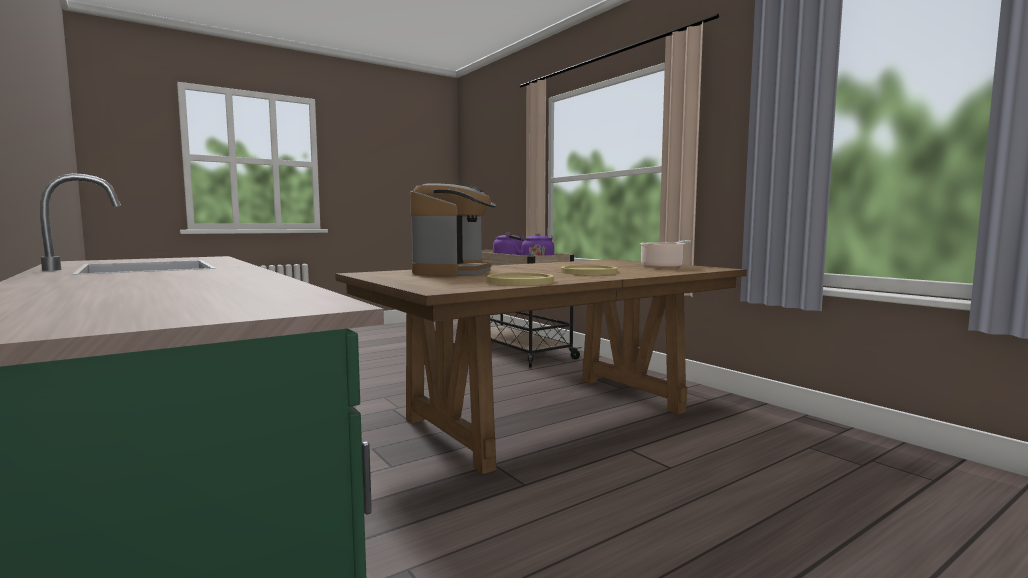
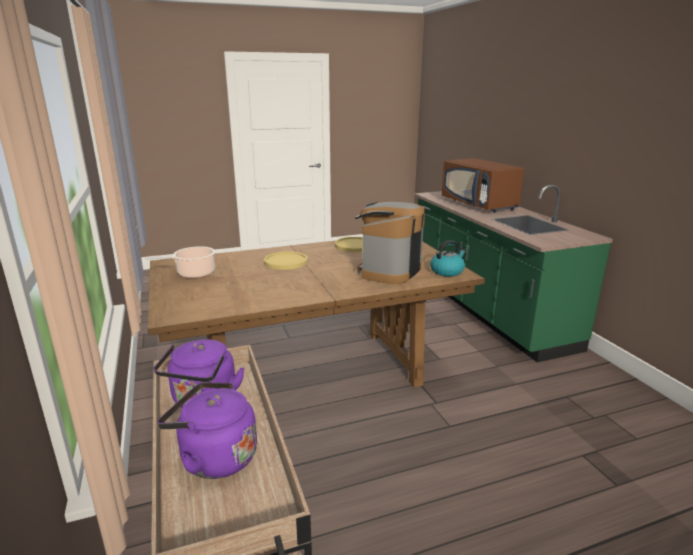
camera: 165 degrees left, 15 degrees up
none -> kettle [430,240,466,276]
none -> brown microwave [442,158,524,213]

